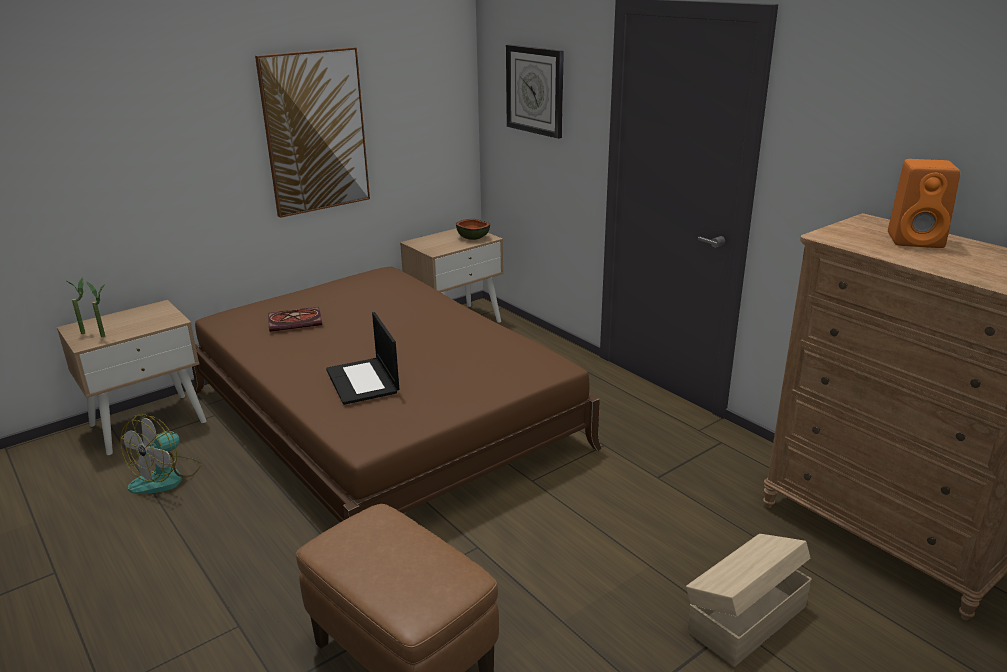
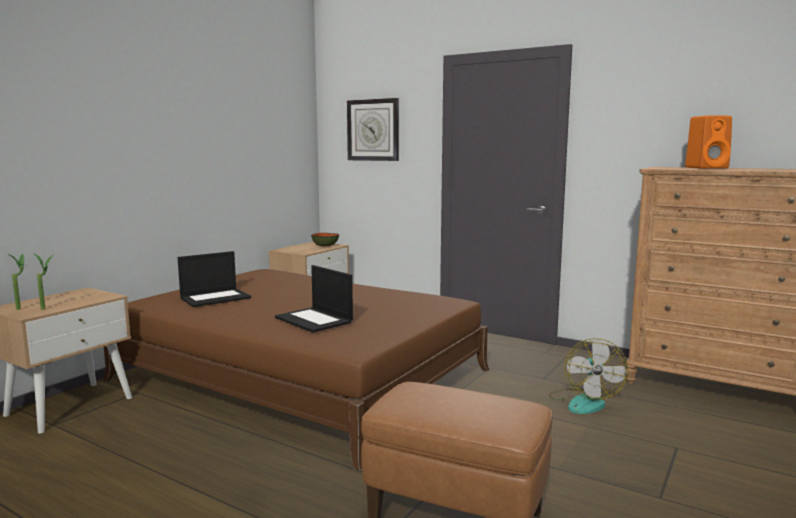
camera: 20 degrees left, 15 degrees down
fan [120,414,201,494] -> fan moved to [549,338,628,414]
picture [255,47,370,218] -> none
book [268,307,322,332] -> laptop [178,251,251,307]
beige storage box [686,534,812,667] -> none

